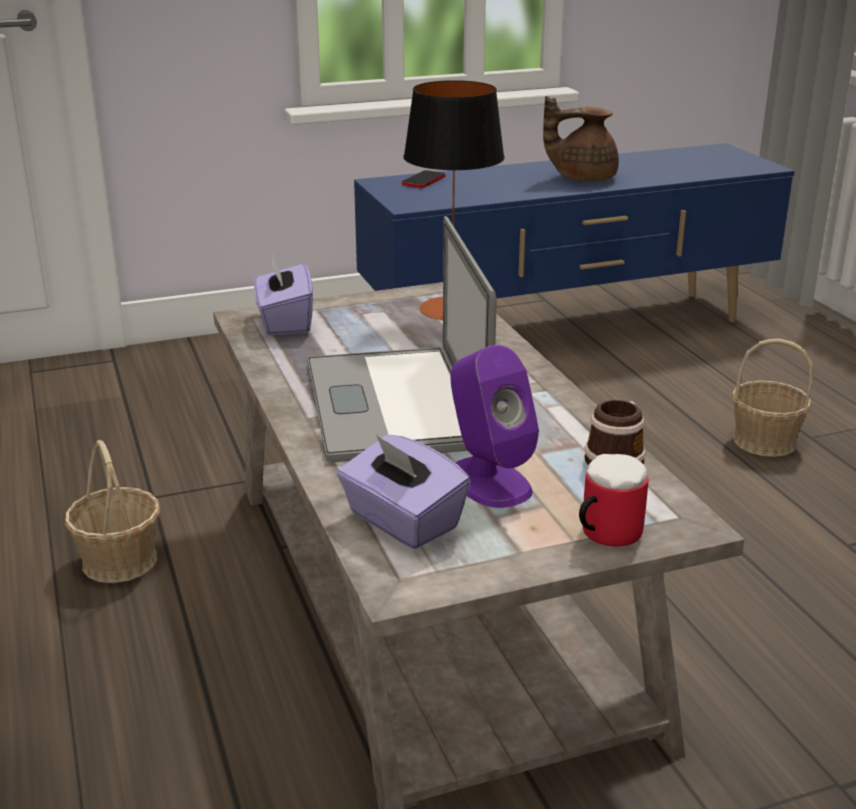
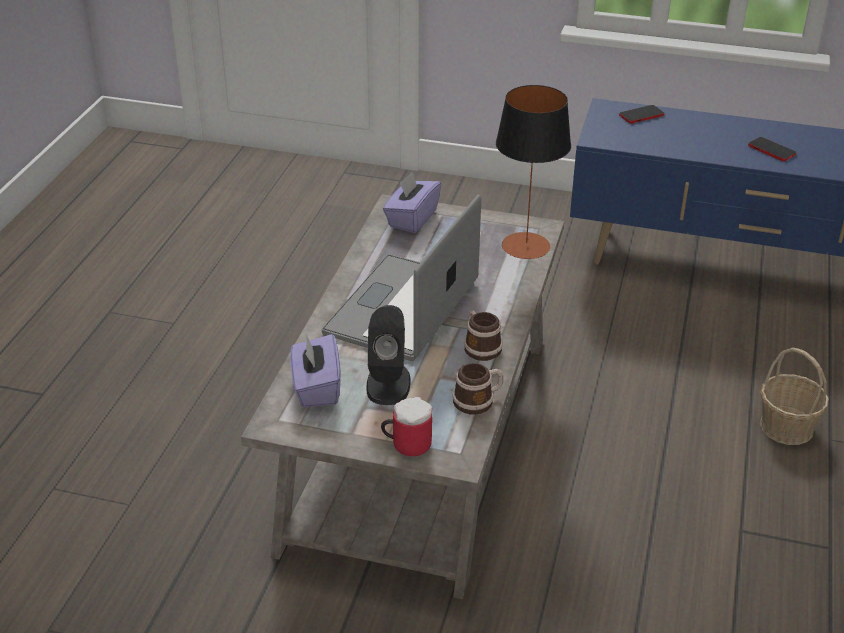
camera: 35 degrees right, 10 degrees up
basket [65,440,160,583] -> none
purple speaker [451,345,539,508] -> black speaker [366,305,411,405]
brown teapot [543,96,619,182] -> phone [748,137,796,161]
none -> mug [464,311,503,361]

